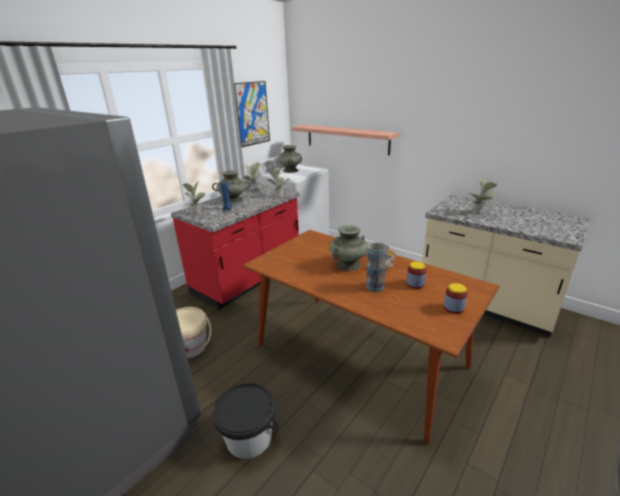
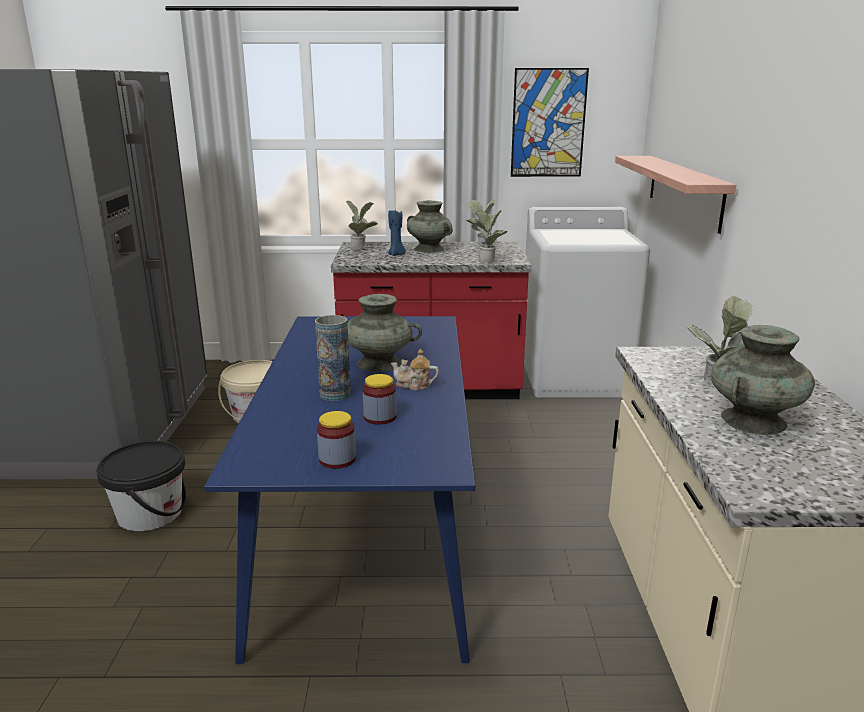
camera: 50 degrees right, 5 degrees down
brown dining table [243,230,500,445] -> blue dining table [204,316,476,664]
turquoise vase [278,145,302,173] -> turquoise vase moved to [711,325,815,435]

